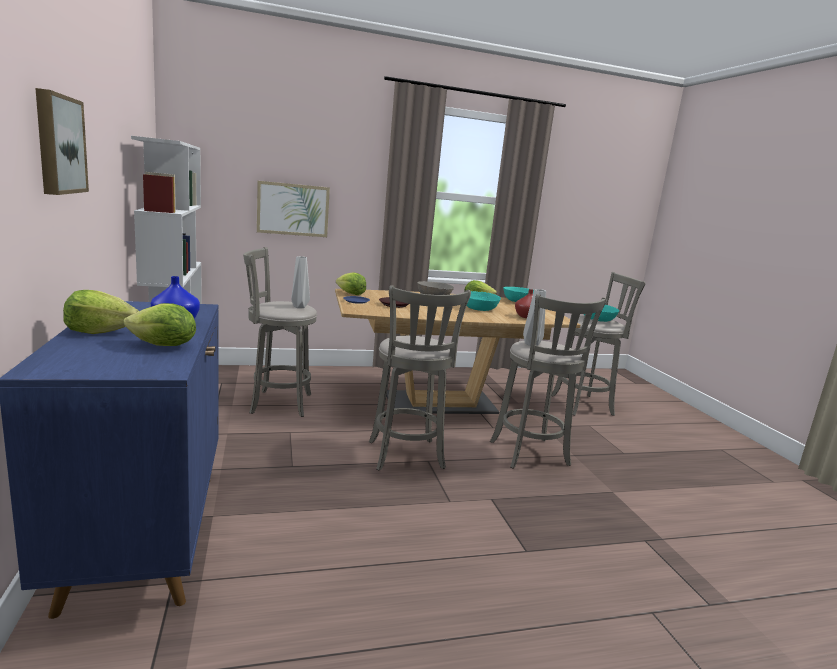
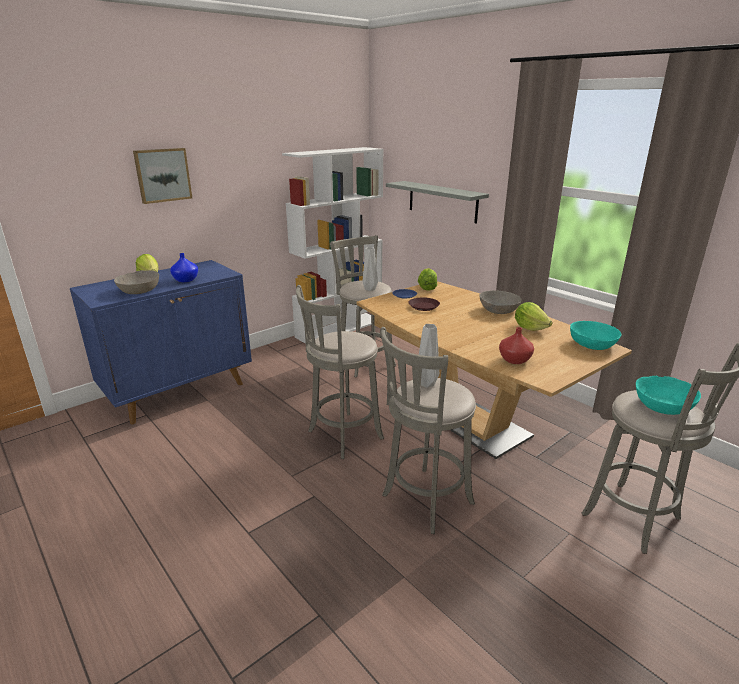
camera: 65 degrees right, 10 degrees up
lettuce [124,303,196,346] -> grey bowl [114,270,159,294]
picture [257,181,330,237] -> grey shelf [386,181,489,223]
turquoise bowl [467,291,501,311] -> none

